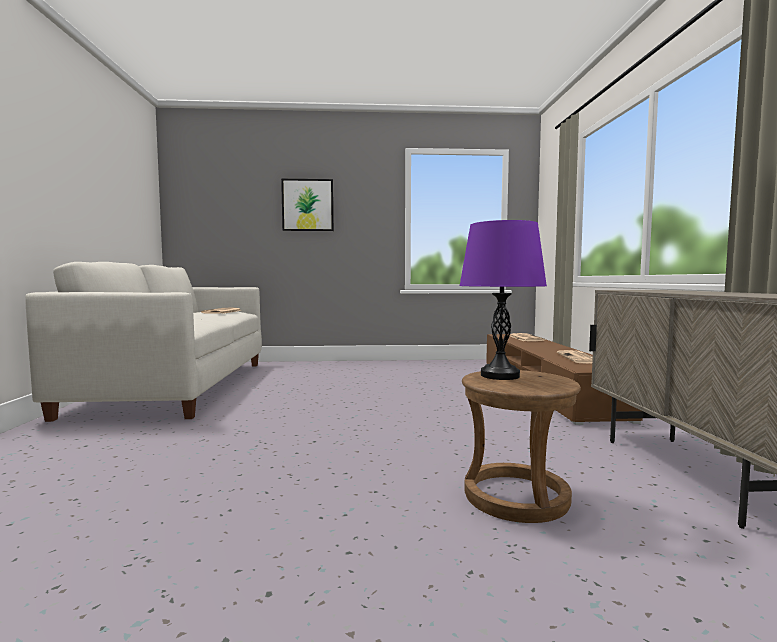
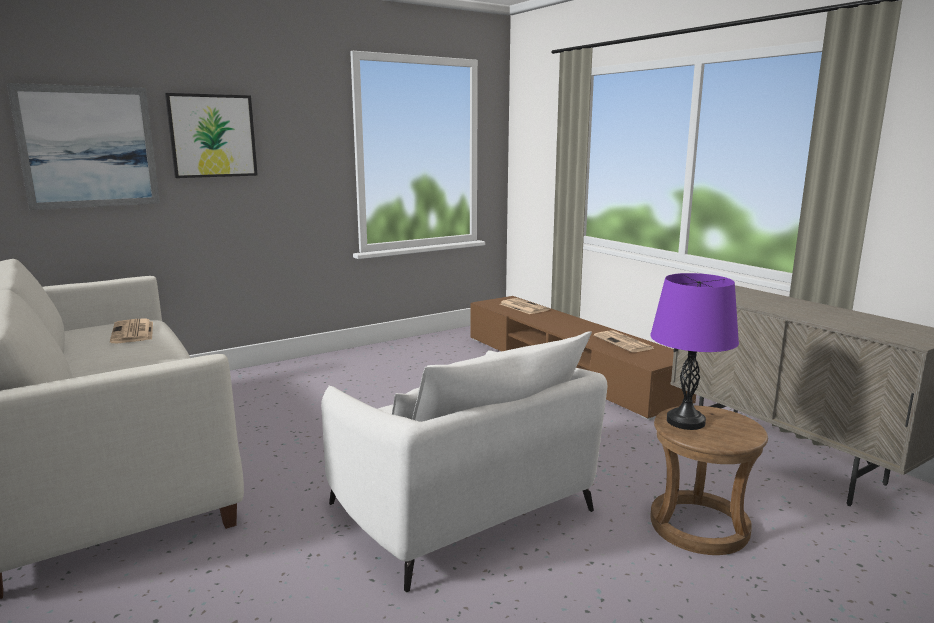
camera: 30 degrees left, 10 degrees up
none -> picture [7,83,160,210]
none -> white armchair [321,331,607,593]

